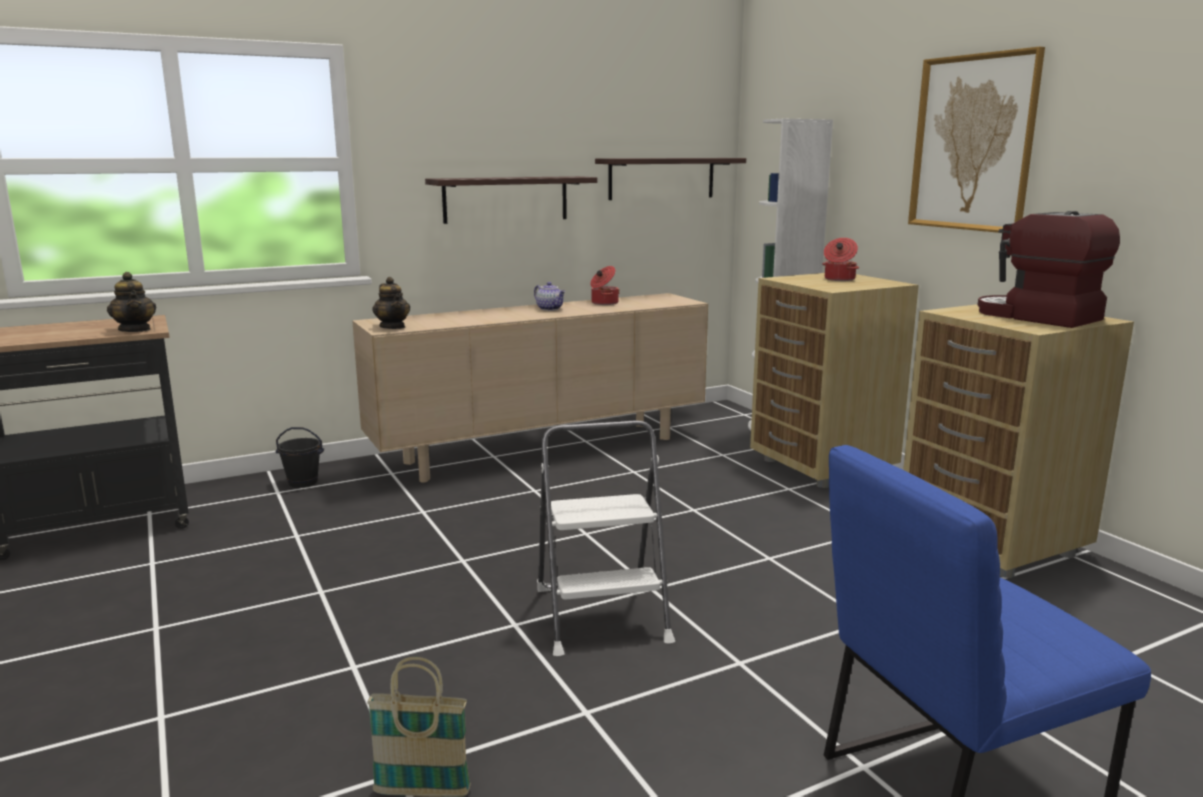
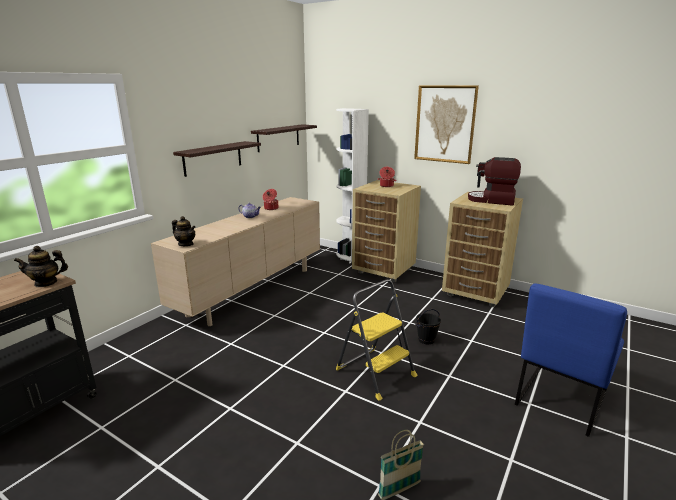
camera: 30 degrees left, 5 degrees up
teapot [107,272,156,332] -> teapot turned 135 degrees clockwise [14,246,68,287]
black bucket [275,427,324,488] -> black bucket moved to [415,309,441,344]
white step ladder [537,421,675,656] -> yellow step ladder [336,279,417,401]

